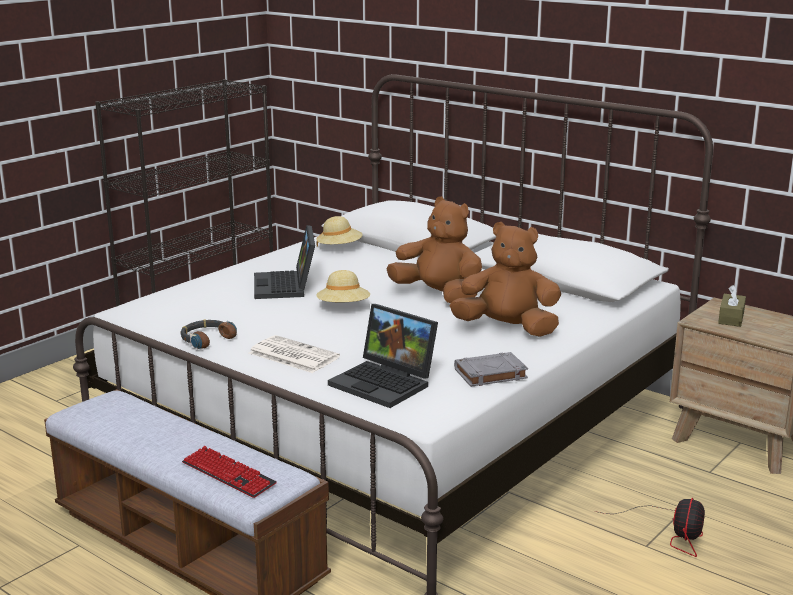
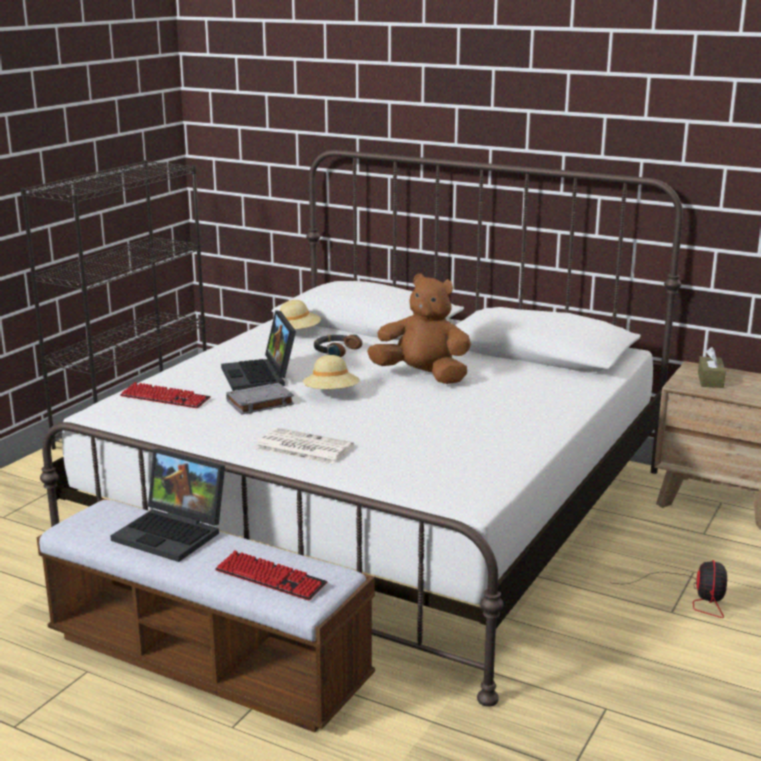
camera: 10 degrees left, 0 degrees up
headphones [180,319,237,349] -> headphones moved to [314,334,362,357]
laptop [328,304,438,408] -> laptop moved to [111,448,225,562]
brown plush toy [450,222,561,337] -> none
grey book [454,352,528,387] -> grey book moved to [226,383,294,415]
none -> keyboard [120,382,211,408]

